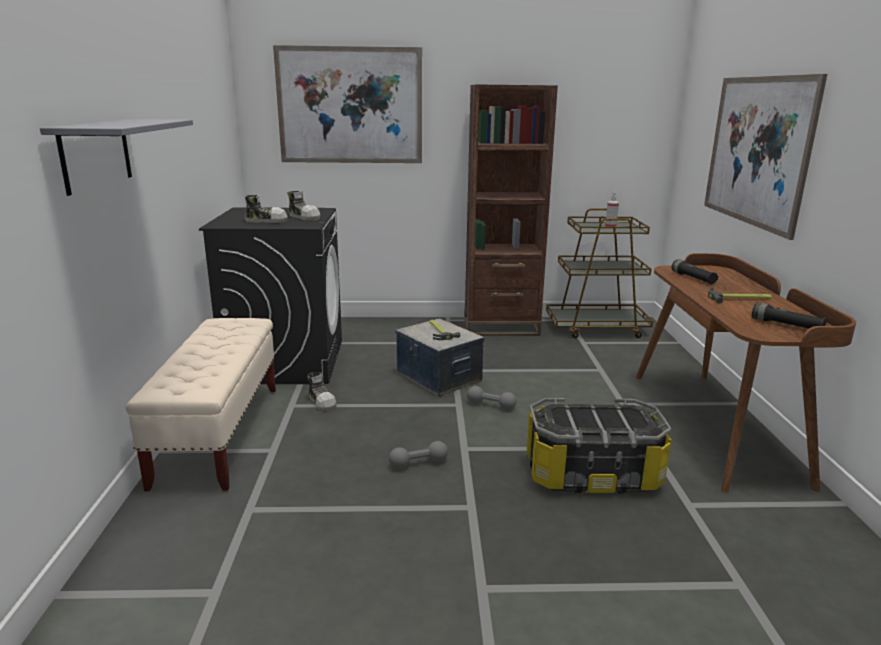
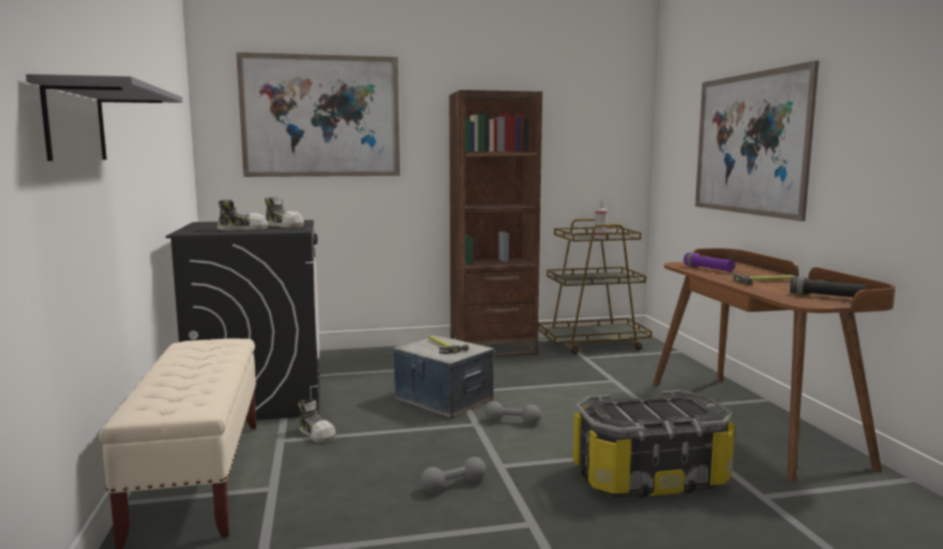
camera: 10 degrees left, 10 degrees down
black flashlight [672,259,718,284] -> purple flashlight [684,252,736,272]

